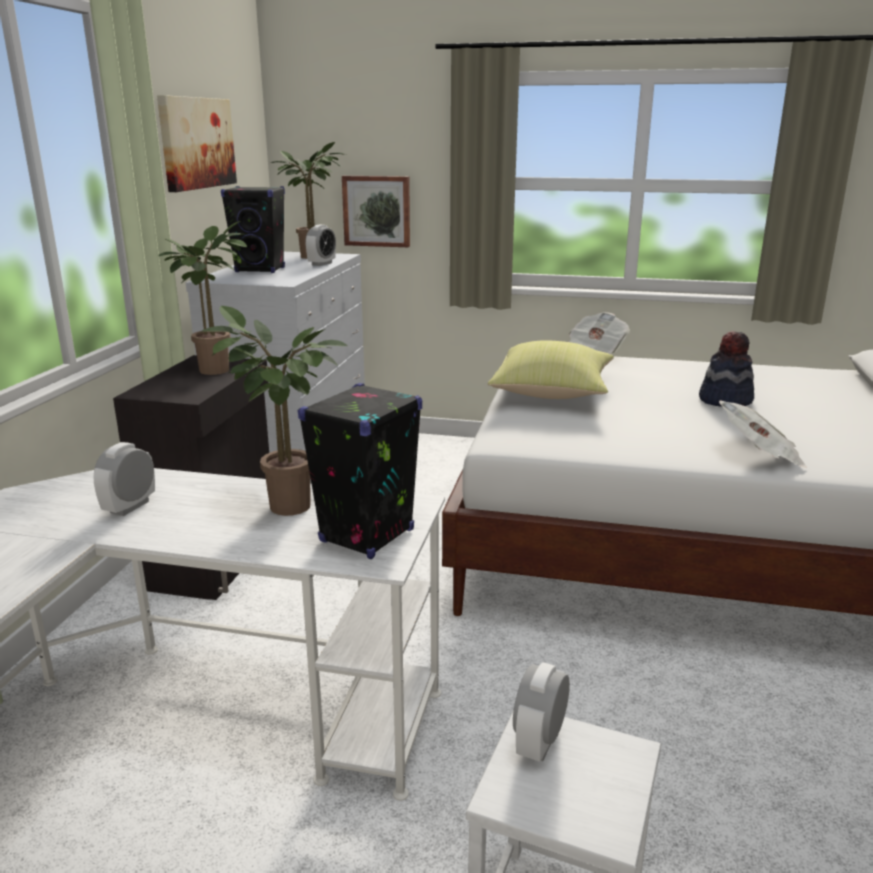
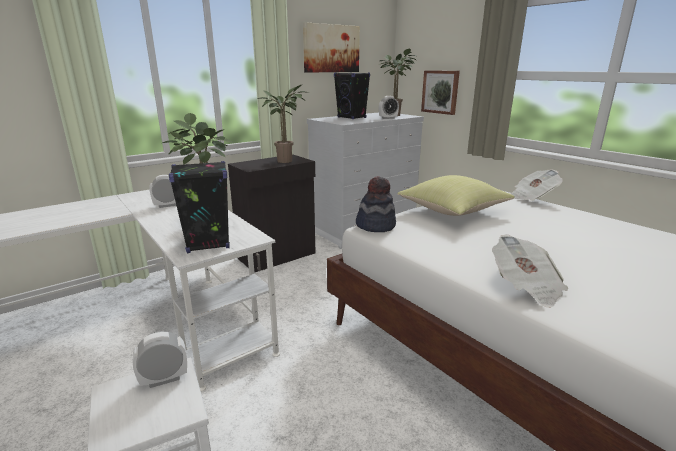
camera: 40 degrees right, 0 degrees up
hat [699,331,754,407] -> hat moved to [356,176,396,232]

